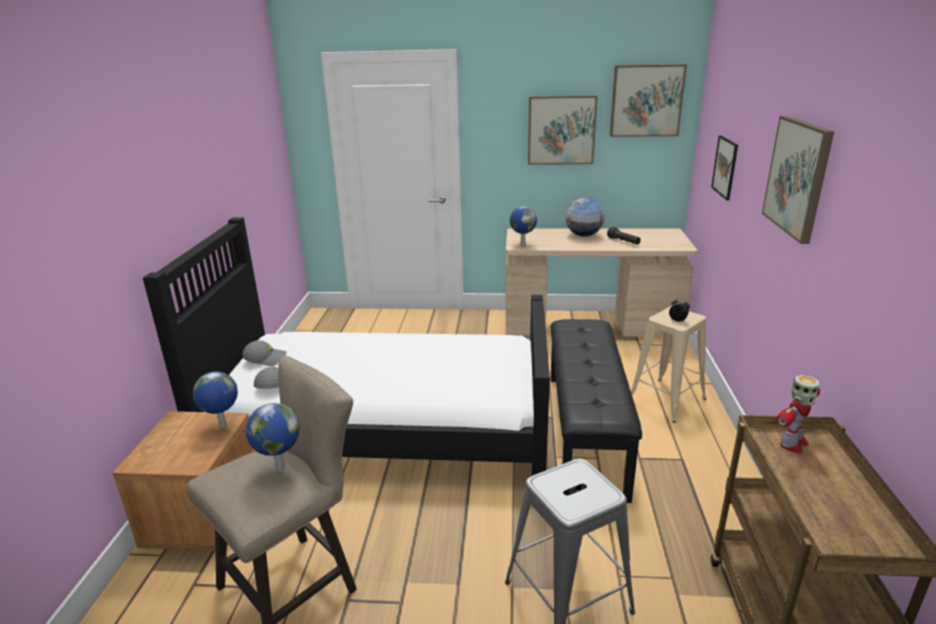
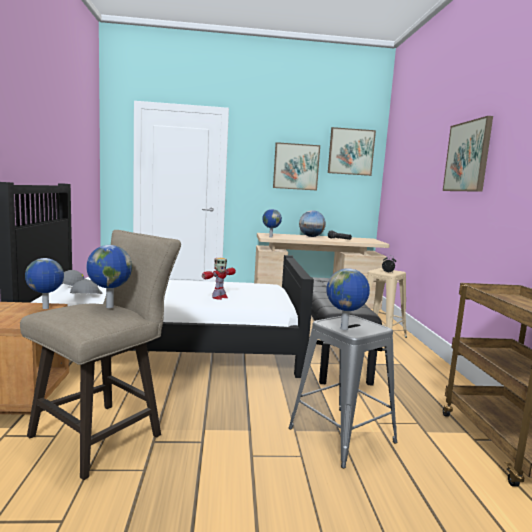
camera: 10 degrees left, 15 degrees down
picture [711,136,738,201] -> none
toy robot [776,375,820,453] -> toy robot moved to [202,258,236,300]
none -> globe [326,268,370,330]

